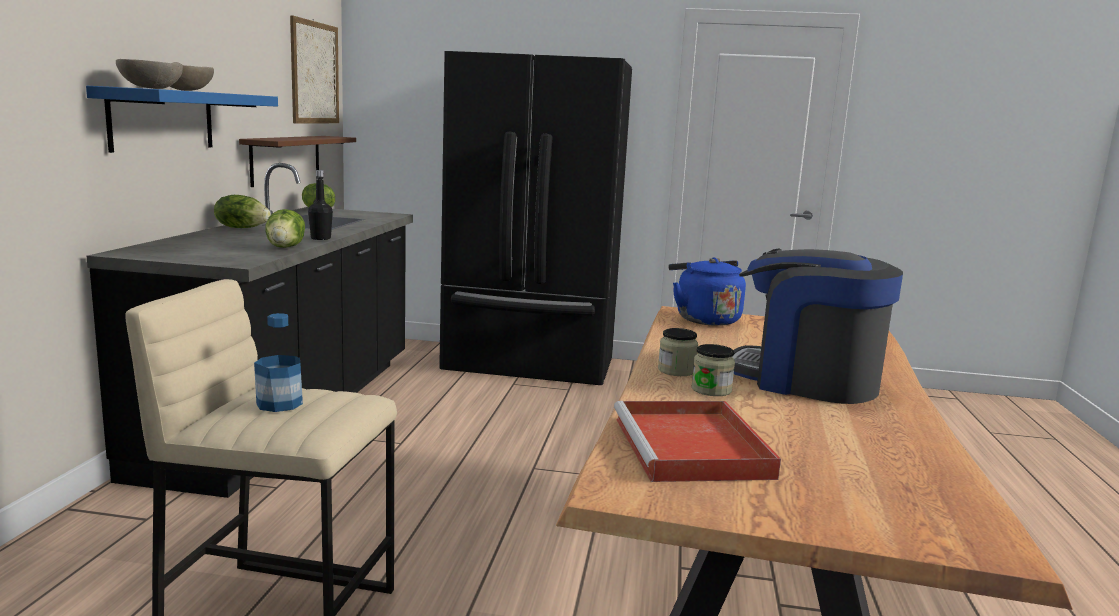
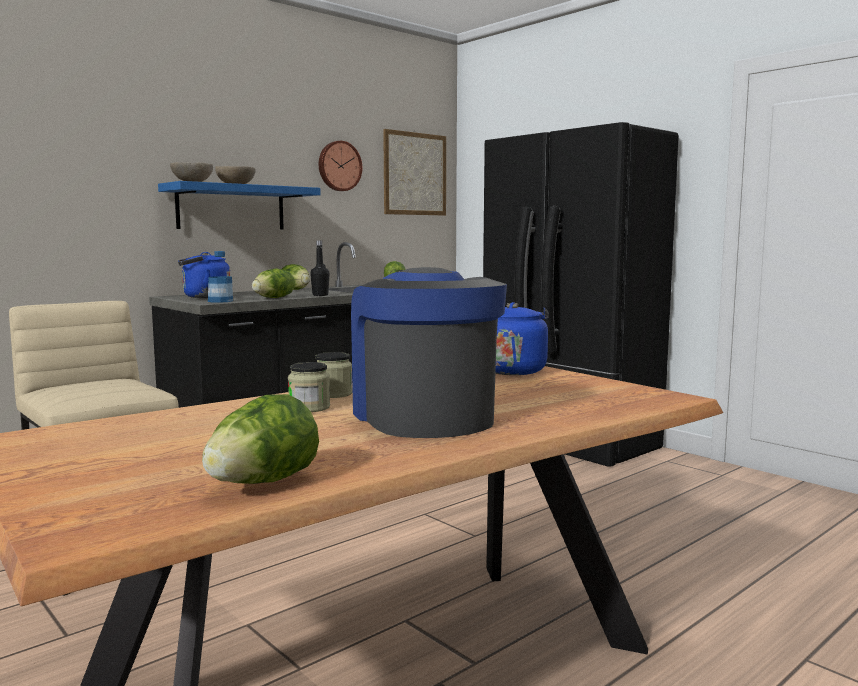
camera: 40 degrees right, 5 degrees down
brown shelf [239,136,356,187] -> none
bottle [254,313,303,412] -> bottle moved to [208,251,233,303]
red tray [614,401,781,482] -> none
none -> blue kettle [178,252,230,298]
none -> lettuce [202,394,319,484]
none -> wall clock [319,141,362,191]

